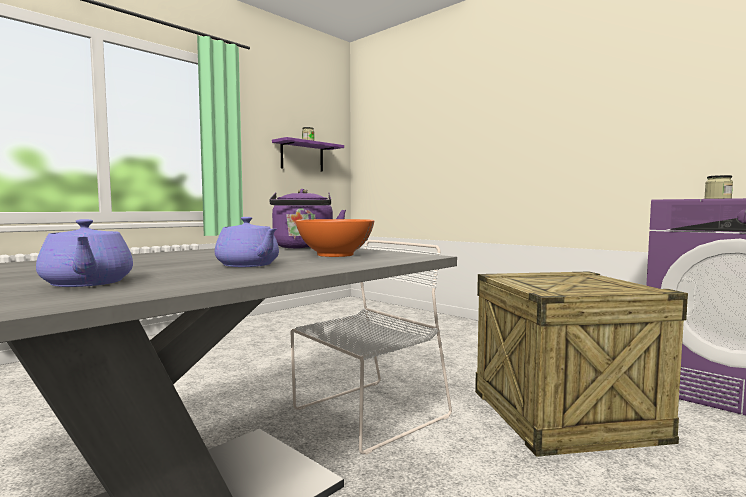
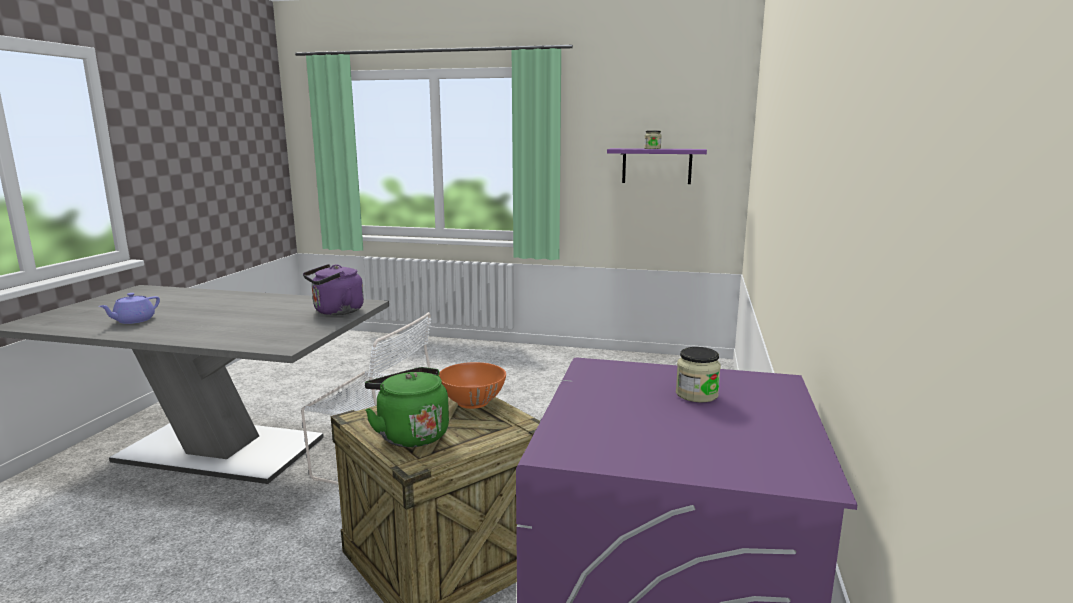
camera: 60 degrees right, 10 degrees up
purple teapot [215,217,279,267] -> none
orange bowl [296,219,374,257] -> orange bowl moved to [439,362,506,409]
none -> green kettle [365,367,449,447]

